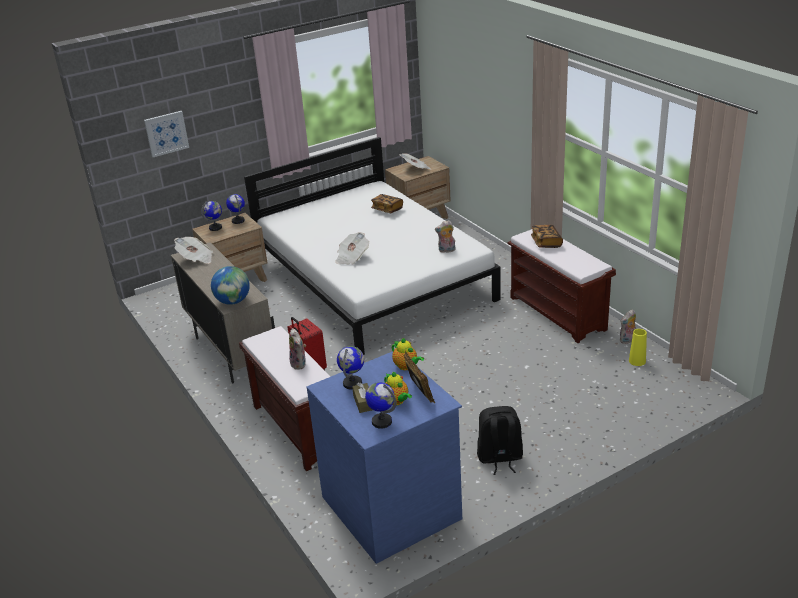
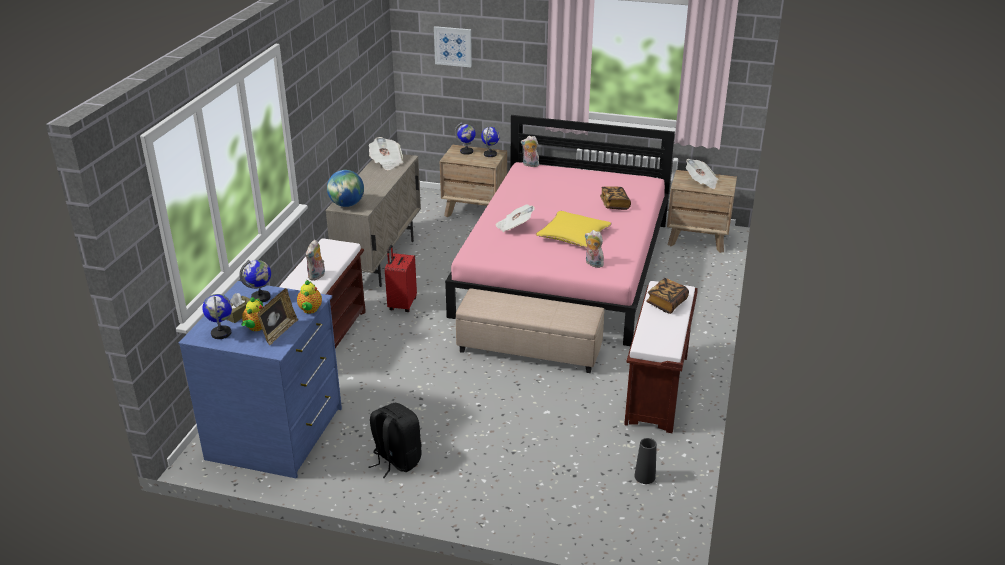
camera: 45 degrees right, 0 degrees up
white bed [244,137,501,355] -> pink bed [445,115,675,346]
plush toy [620,310,636,344] -> plush toy moved to [521,136,539,167]
yellow vase [629,329,647,366] -> black vase [634,438,657,484]
none -> beige ottoman [456,288,604,373]
none -> yellow pillow [536,211,612,248]

